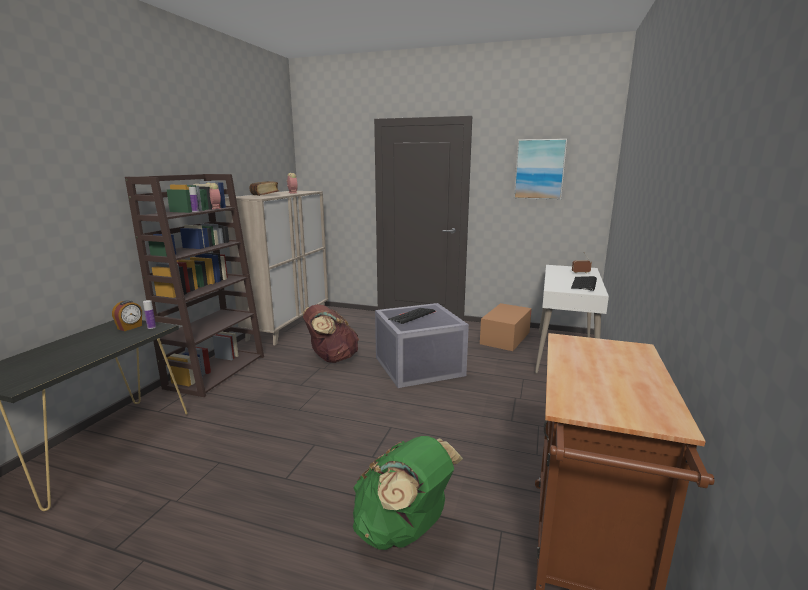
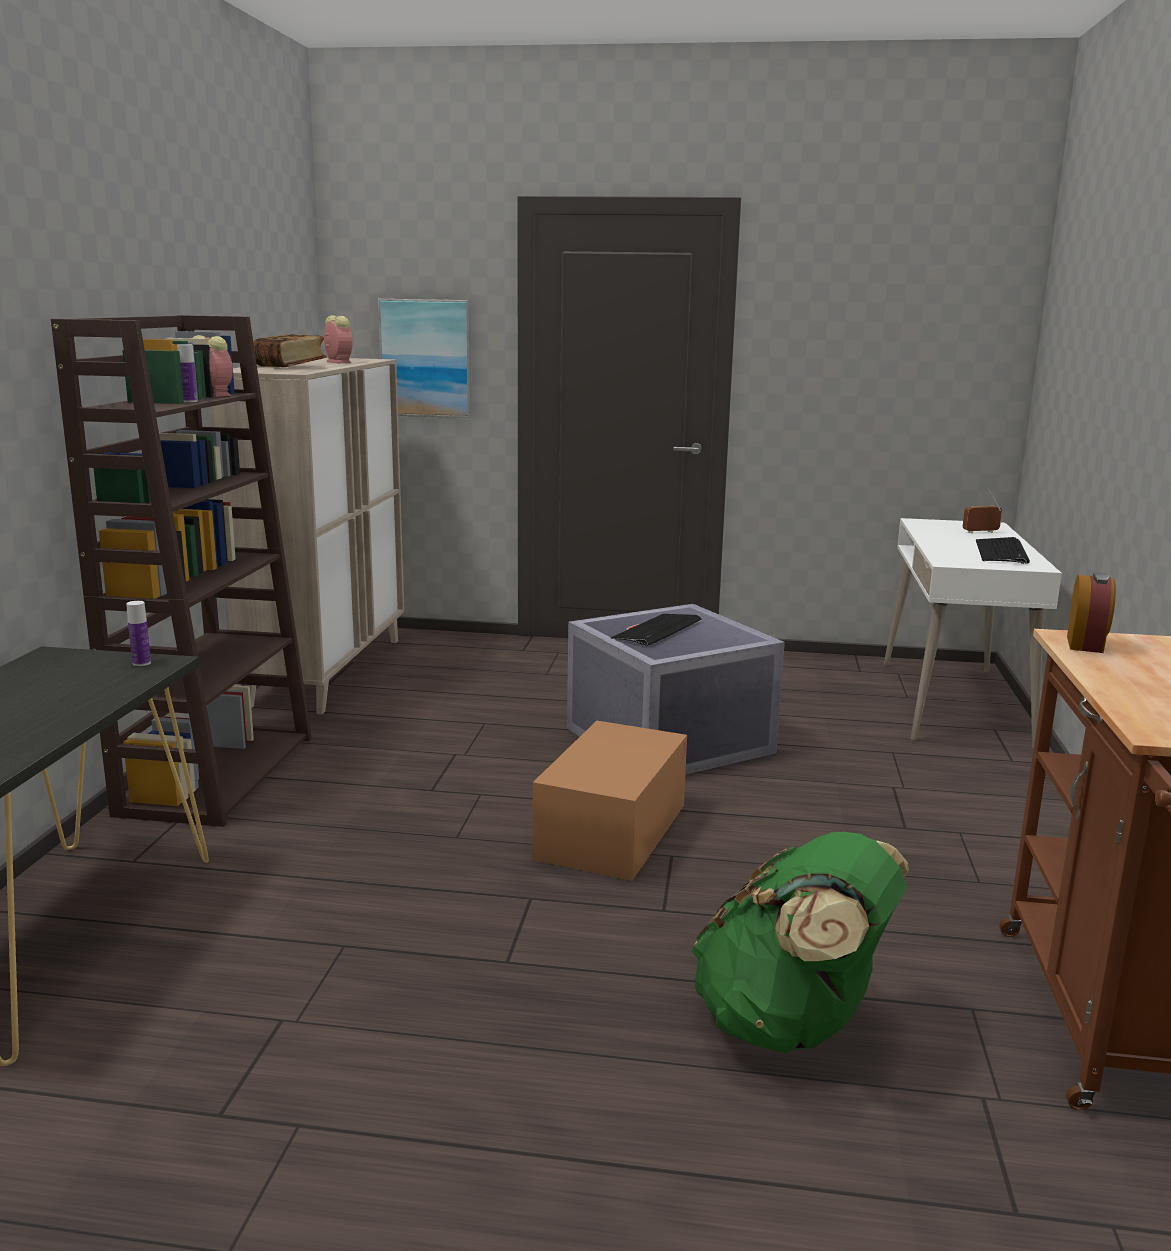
camera: 10 degrees left, 0 degrees up
alarm clock [112,300,142,331] -> alarm clock moved to [1067,572,1116,653]
brown backpack [303,304,359,363] -> none
cardboard box [480,303,532,351] -> cardboard box moved to [532,721,687,881]
picture [514,139,567,200] -> picture moved to [378,299,472,418]

